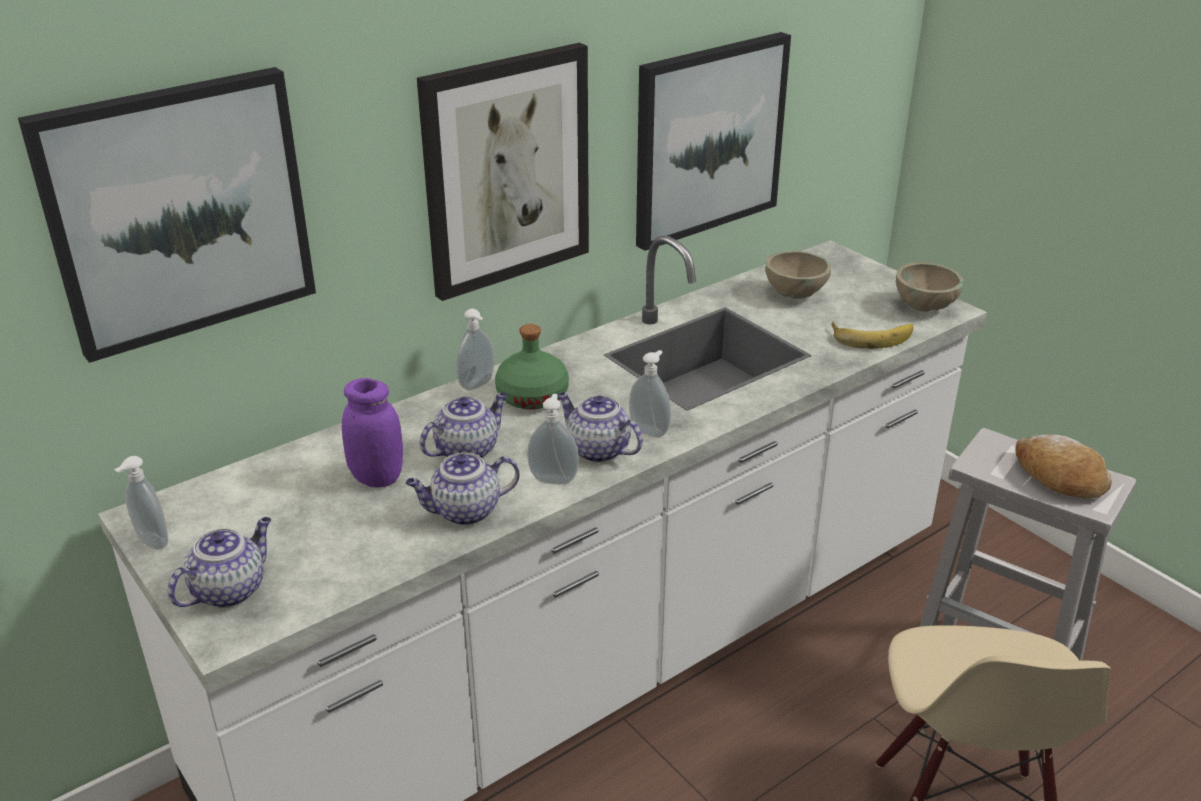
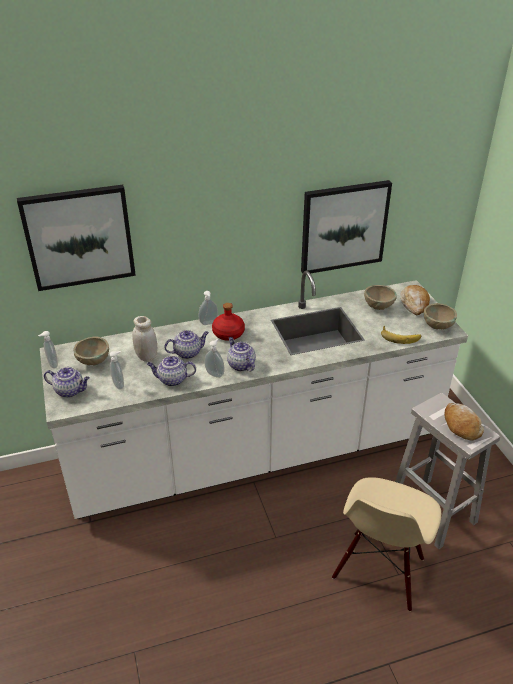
camera: 20 degrees right, 5 degrees up
teapot [168,517,271,608] -> teapot turned 45 degrees clockwise [44,367,90,398]
purple jar [342,378,403,487] -> white jar [132,316,157,362]
picture [417,43,589,301] -> none
green bottle [495,324,569,410] -> red bottle [212,303,245,341]
soap dispenser [629,350,671,438] -> soap dispenser moved to [110,351,124,390]
none -> beige bowl [73,336,109,366]
none -> bread [400,285,430,315]

